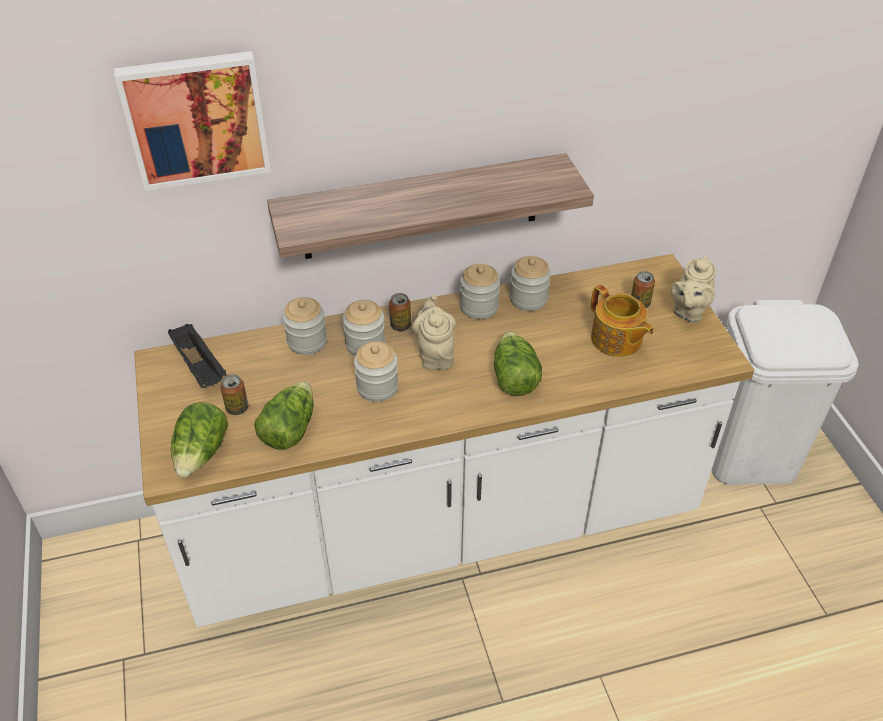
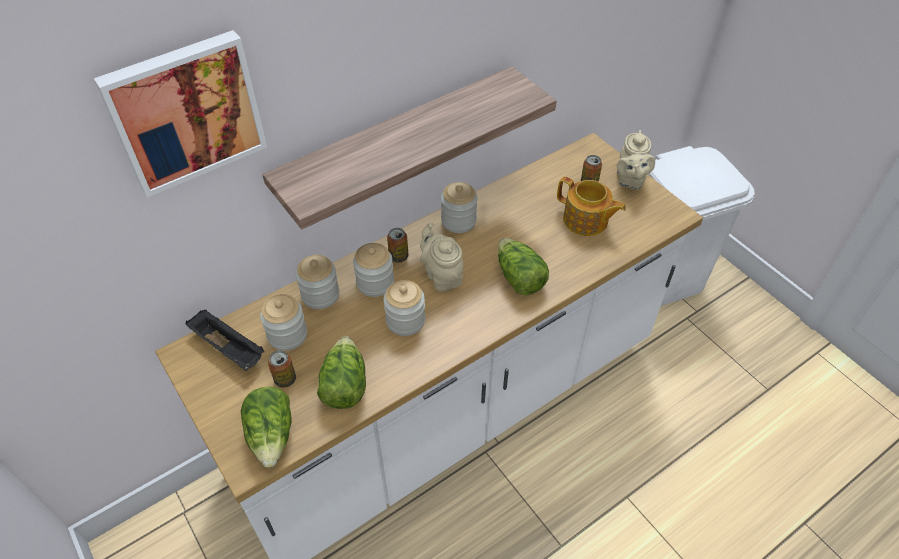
camera: 20 degrees left, 5 degrees up
jar [510,256,551,311] -> jar moved to [260,294,307,351]

